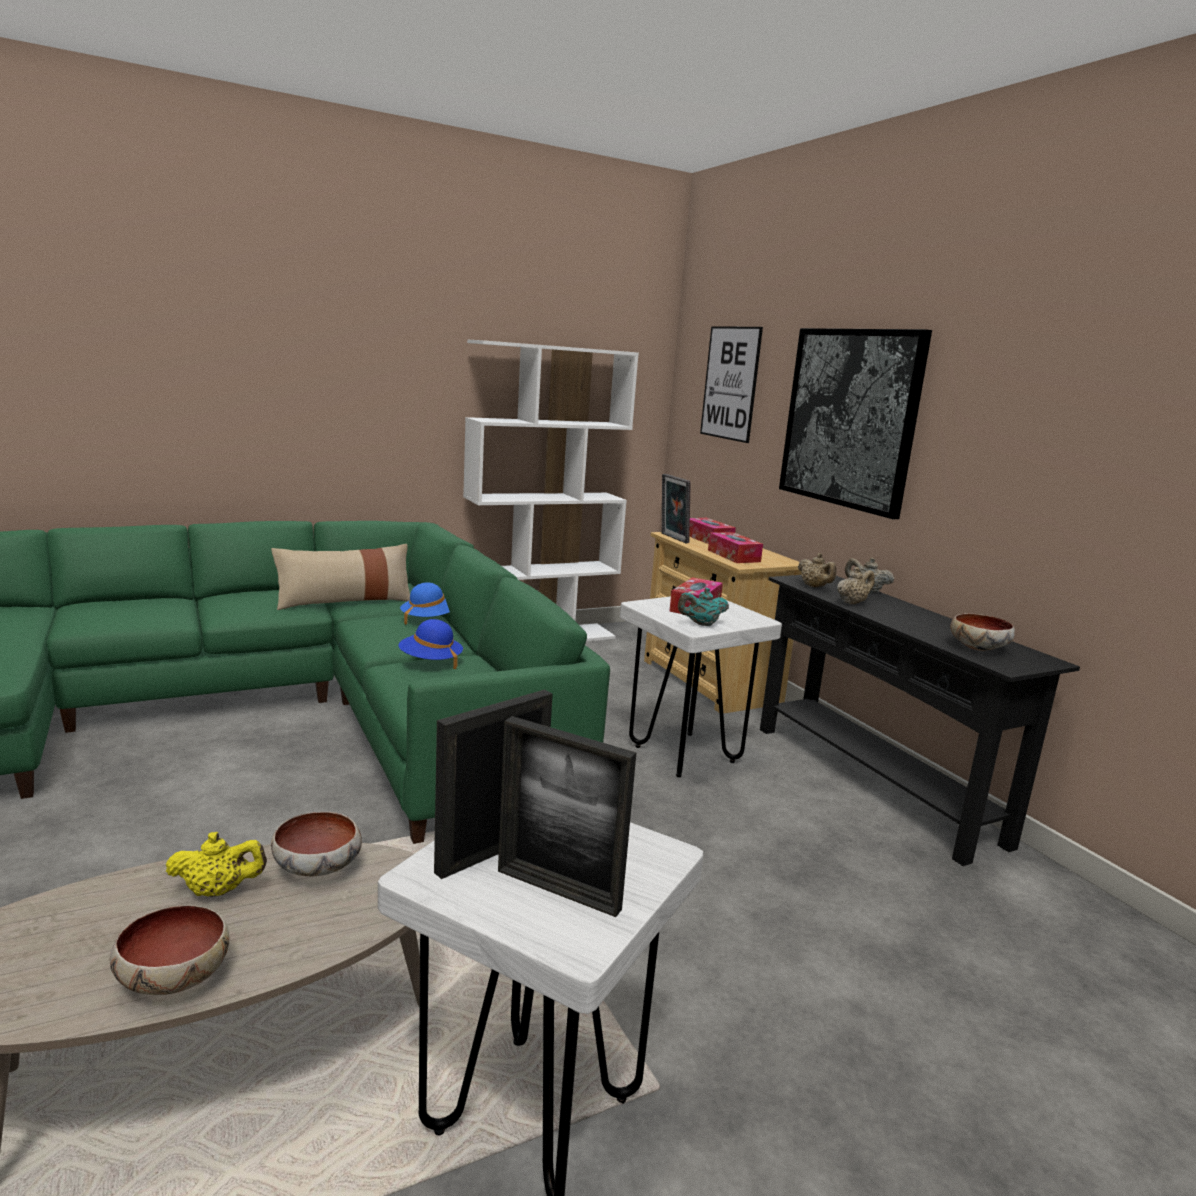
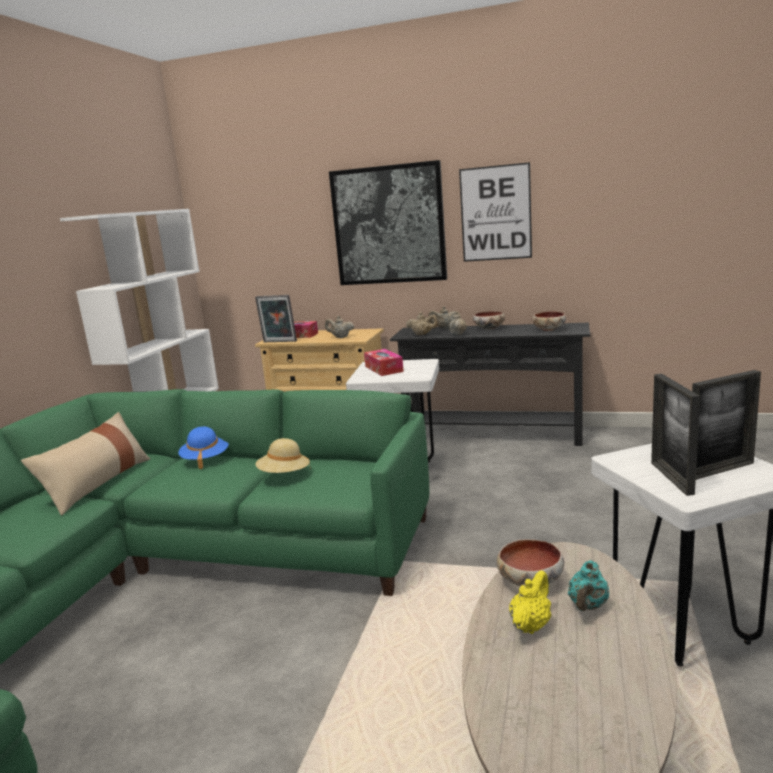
camera: 45 degrees left, 0 degrees up
bowl [110,905,229,995] -> bowl moved to [473,311,505,329]
blue hat [398,619,463,669] -> beige hat [255,438,311,473]
turquoise teapot [678,588,729,626] -> turquoise teapot moved to [568,560,609,611]
picture [700,326,763,443] -> picture moved to [459,162,532,262]
tissue box [708,532,763,563] -> beige teapot [325,316,354,338]

